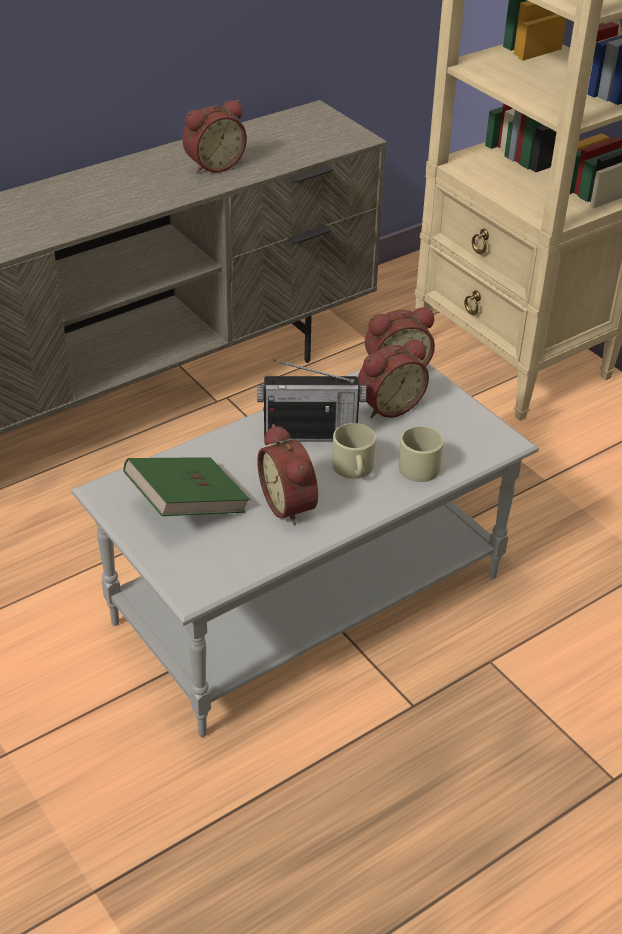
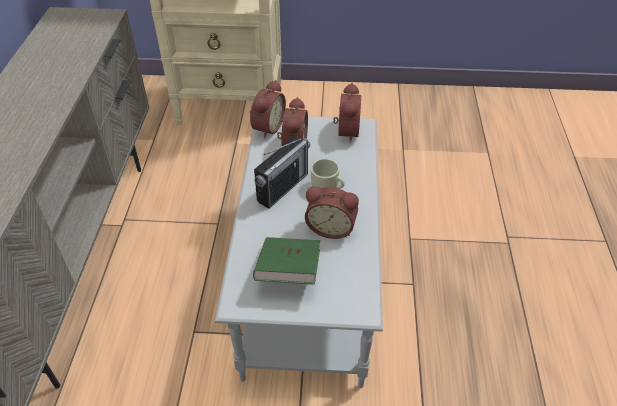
camera: 50 degrees left, 5 degrees up
alarm clock [182,100,247,174] -> alarm clock moved to [333,83,361,143]
beige mug [399,426,443,482] -> none

